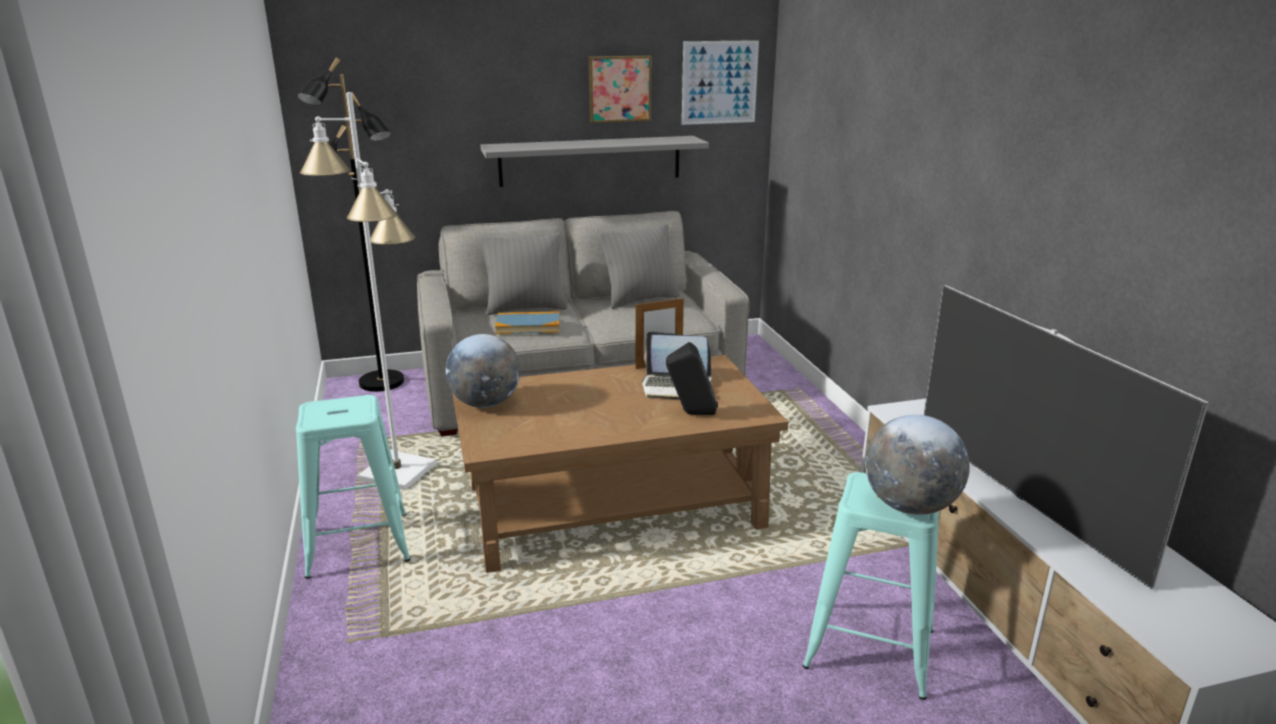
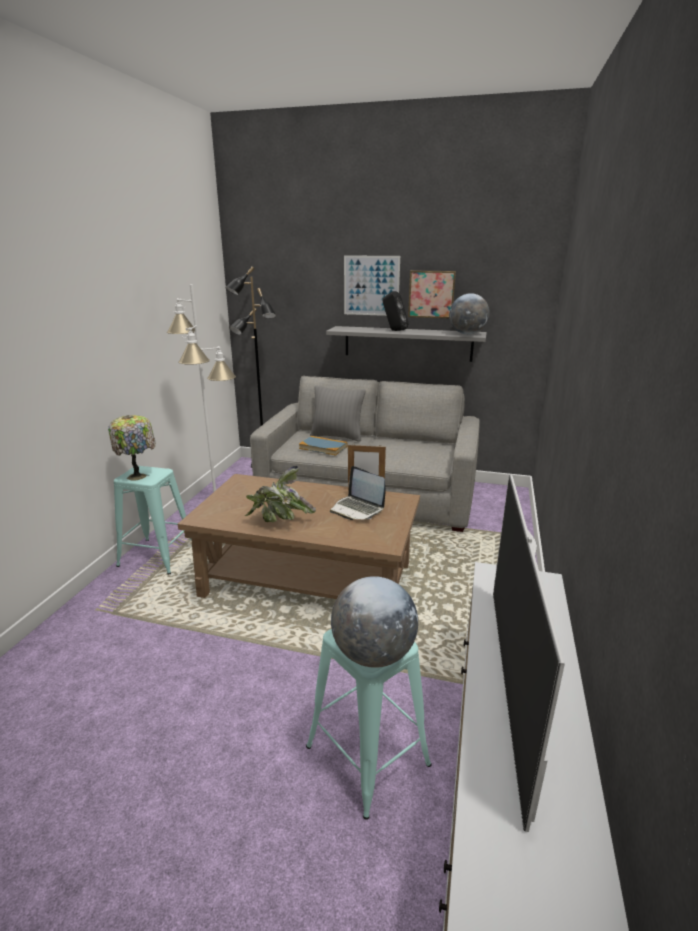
camera: 30 degrees right, 0 degrees up
globe [446,334,520,408] -> globe moved to [449,293,490,335]
grey pillow [600,224,680,309] -> none
black speaker [666,342,718,415] -> black speaker moved to [383,291,409,331]
picture [682,40,759,125] -> picture moved to [344,255,400,316]
none -> table lamp [108,415,155,481]
none -> potted plant [245,466,316,522]

